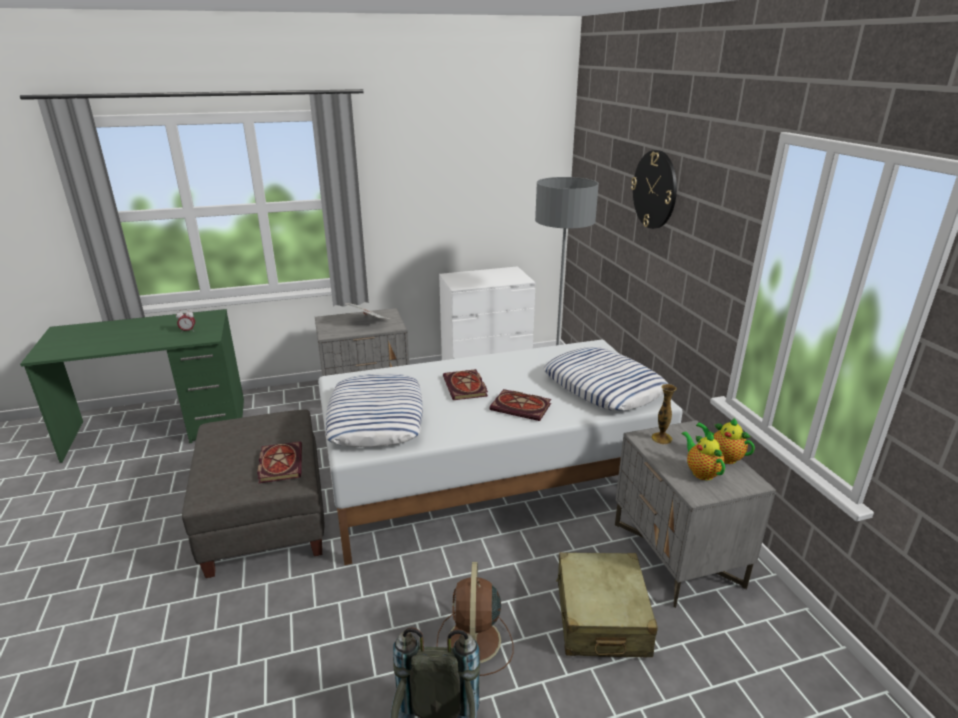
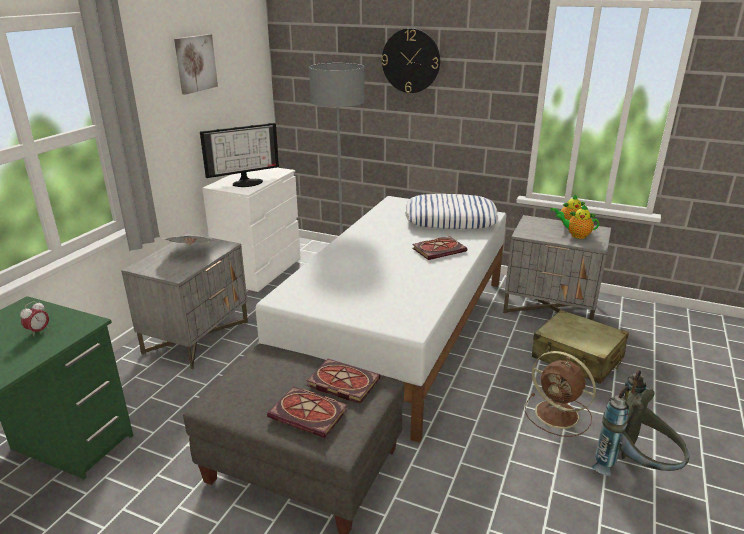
camera: 50 degrees left, 0 degrees up
pillow [325,374,423,447] -> none
book [443,369,488,400] -> book moved to [267,386,348,438]
vase [651,384,677,444] -> none
none -> picture [174,34,218,95]
none -> monitor [200,123,279,187]

